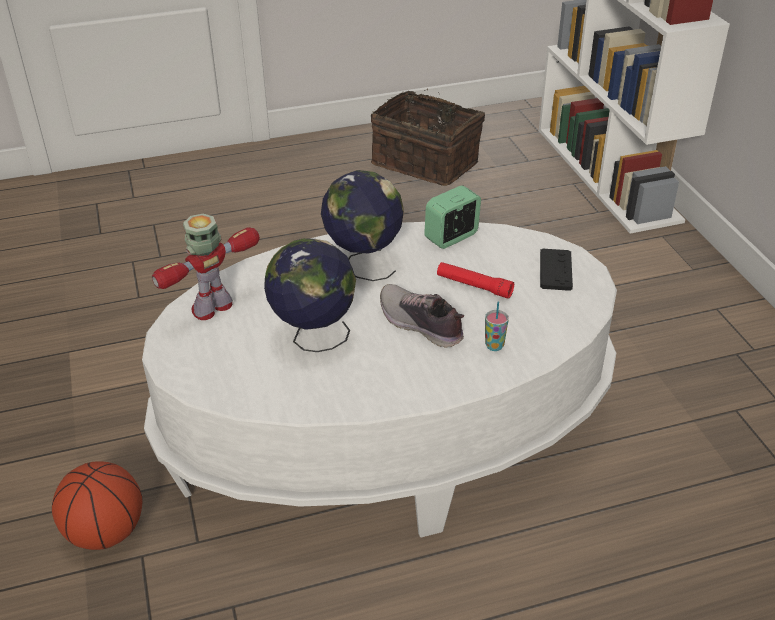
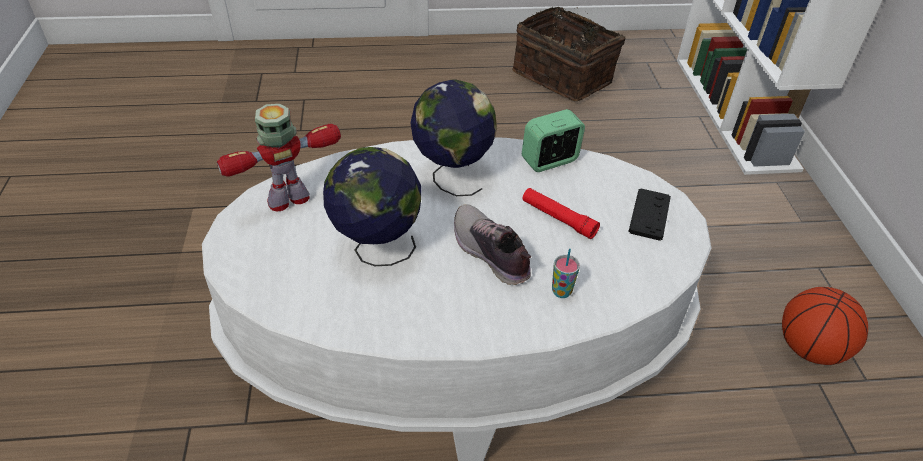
camera: 10 degrees right, 5 degrees up
basketball [52,461,143,550] -> basketball moved to [782,287,868,365]

